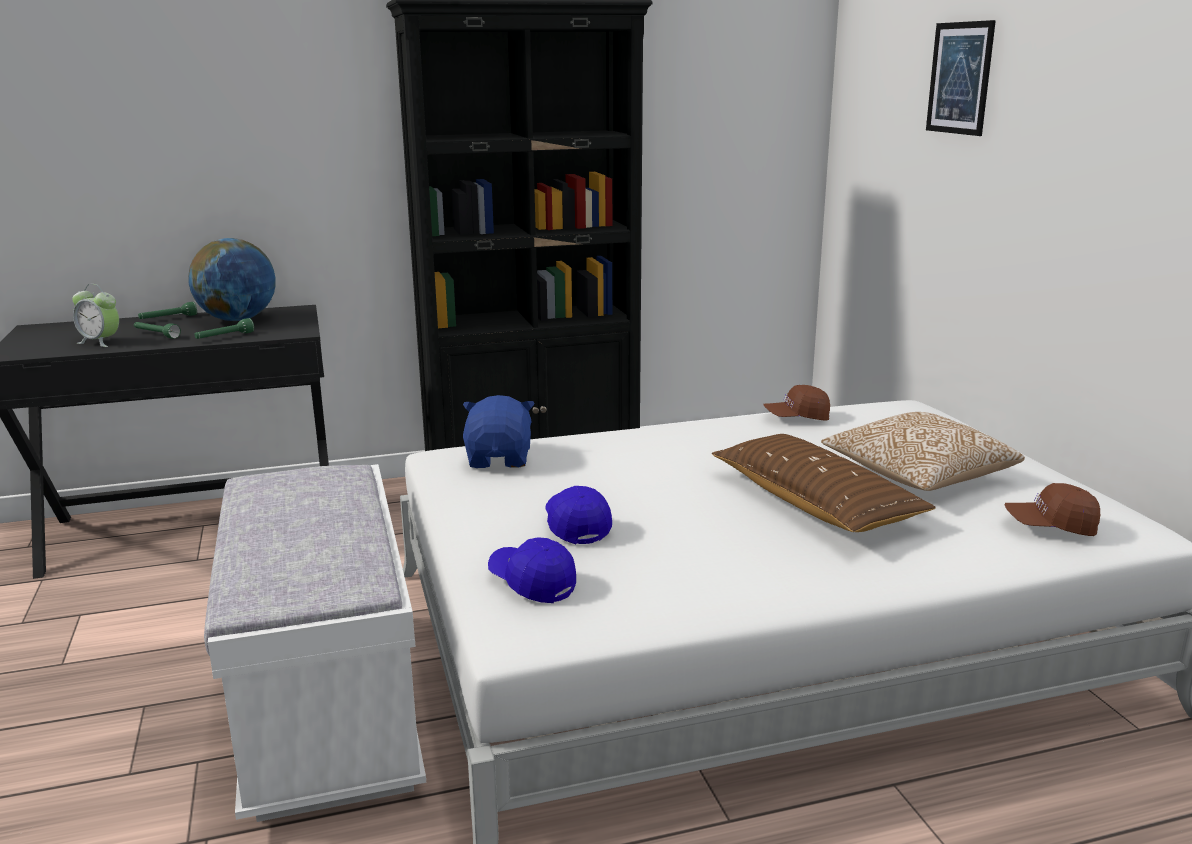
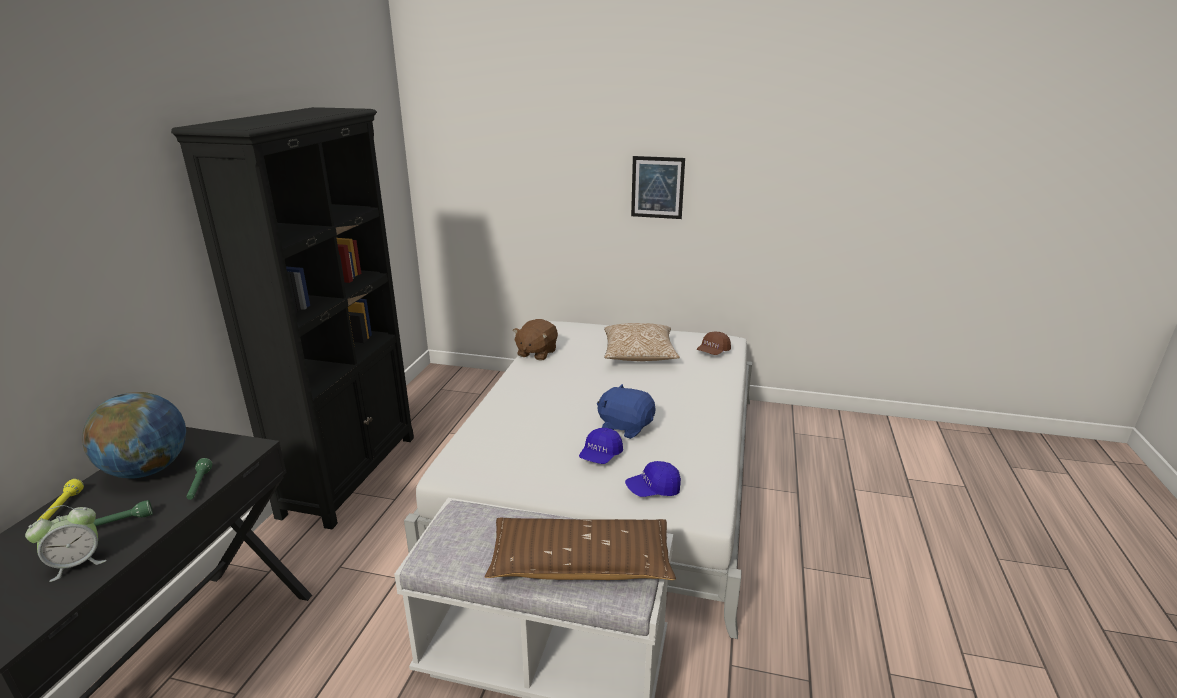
camera: 60 degrees left, 5 degrees up
green flashlight [138,302,197,319] -> yellow flashlight [37,479,84,521]
blue plush toy [463,395,535,468] -> blue plush toy moved to [597,384,655,439]
blue cap [545,486,612,544] -> blue cap turned 75 degrees counterclockwise [579,428,623,464]
brown pillow [712,434,936,532] -> brown pillow moved to [485,518,676,580]
brown cap [763,385,830,421] -> brown plush toy [513,319,558,361]
picture [926,20,996,136] -> picture moved to [631,156,685,219]

